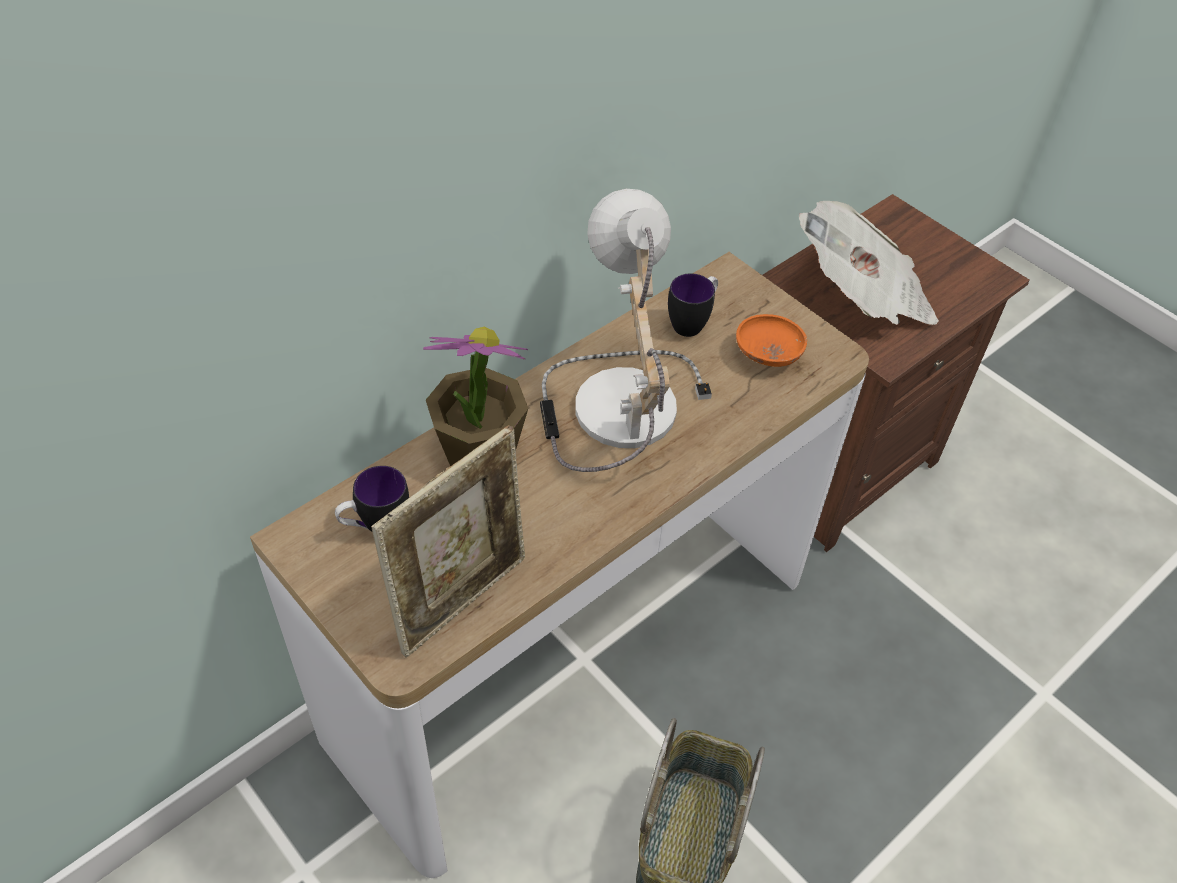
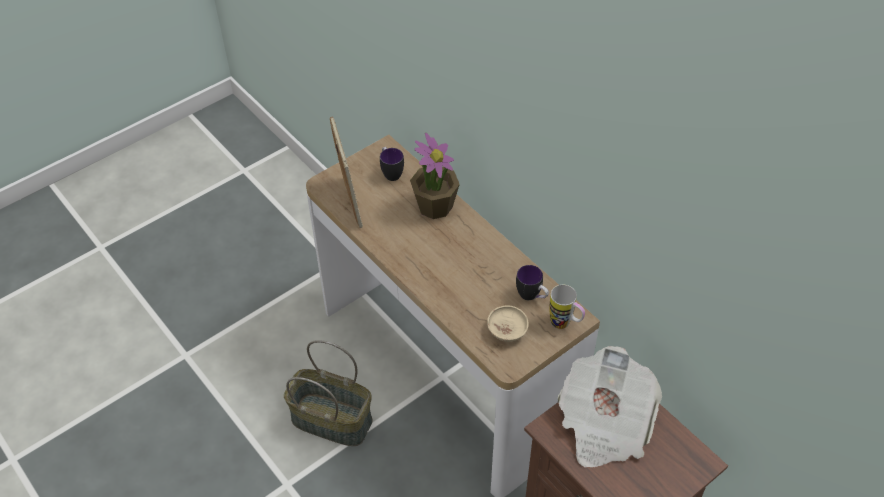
camera: 95 degrees right, 0 degrees up
picture frame [371,425,525,658] -> picture frame turned 150 degrees counterclockwise [330,116,363,228]
table lamp [540,189,712,472] -> none
orange bowl [736,314,807,367] -> beige bowl [487,305,529,342]
none -> mug [549,285,585,329]

